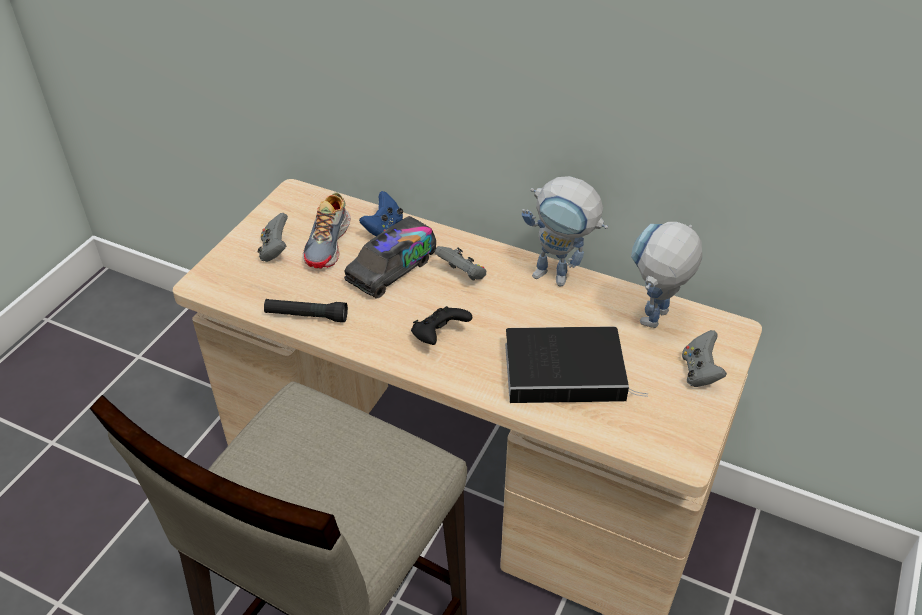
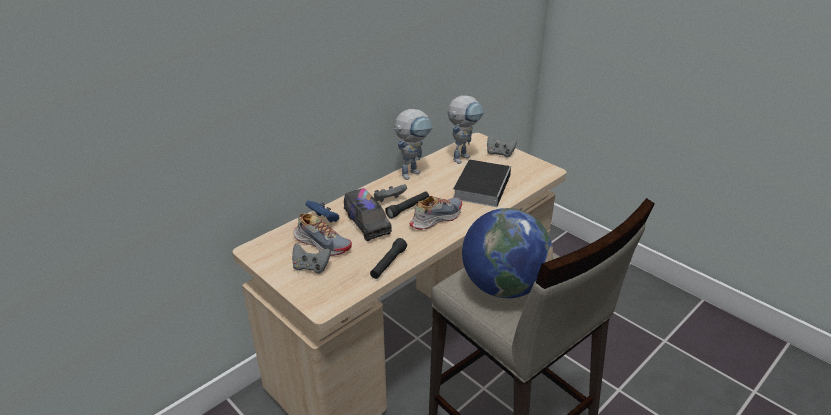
camera: 70 degrees left, 10 degrees down
black game controller [411,306,472,345] -> shoe [409,196,462,230]
toy robot [631,222,702,328] -> toy robot turned 105 degrees counterclockwise [448,95,484,164]
none -> black flashlight [385,191,429,219]
none -> globe [462,208,553,298]

